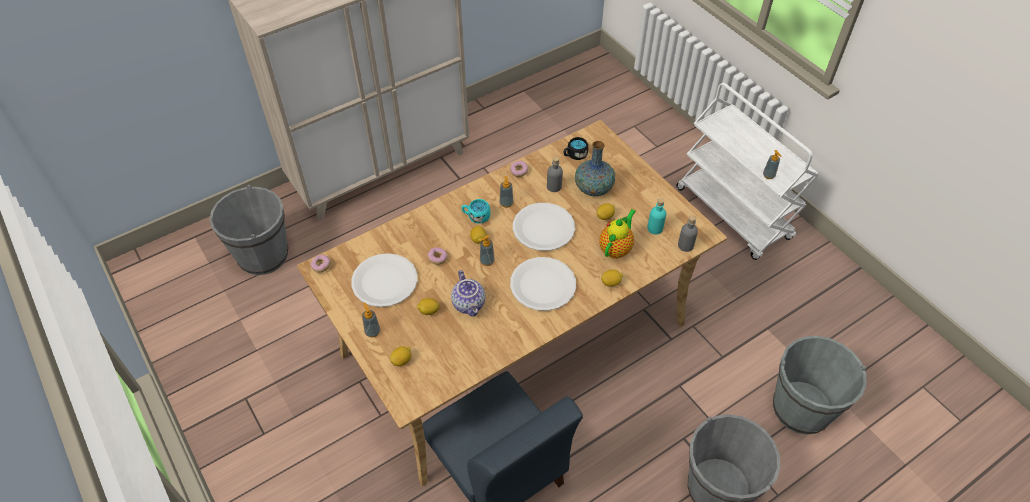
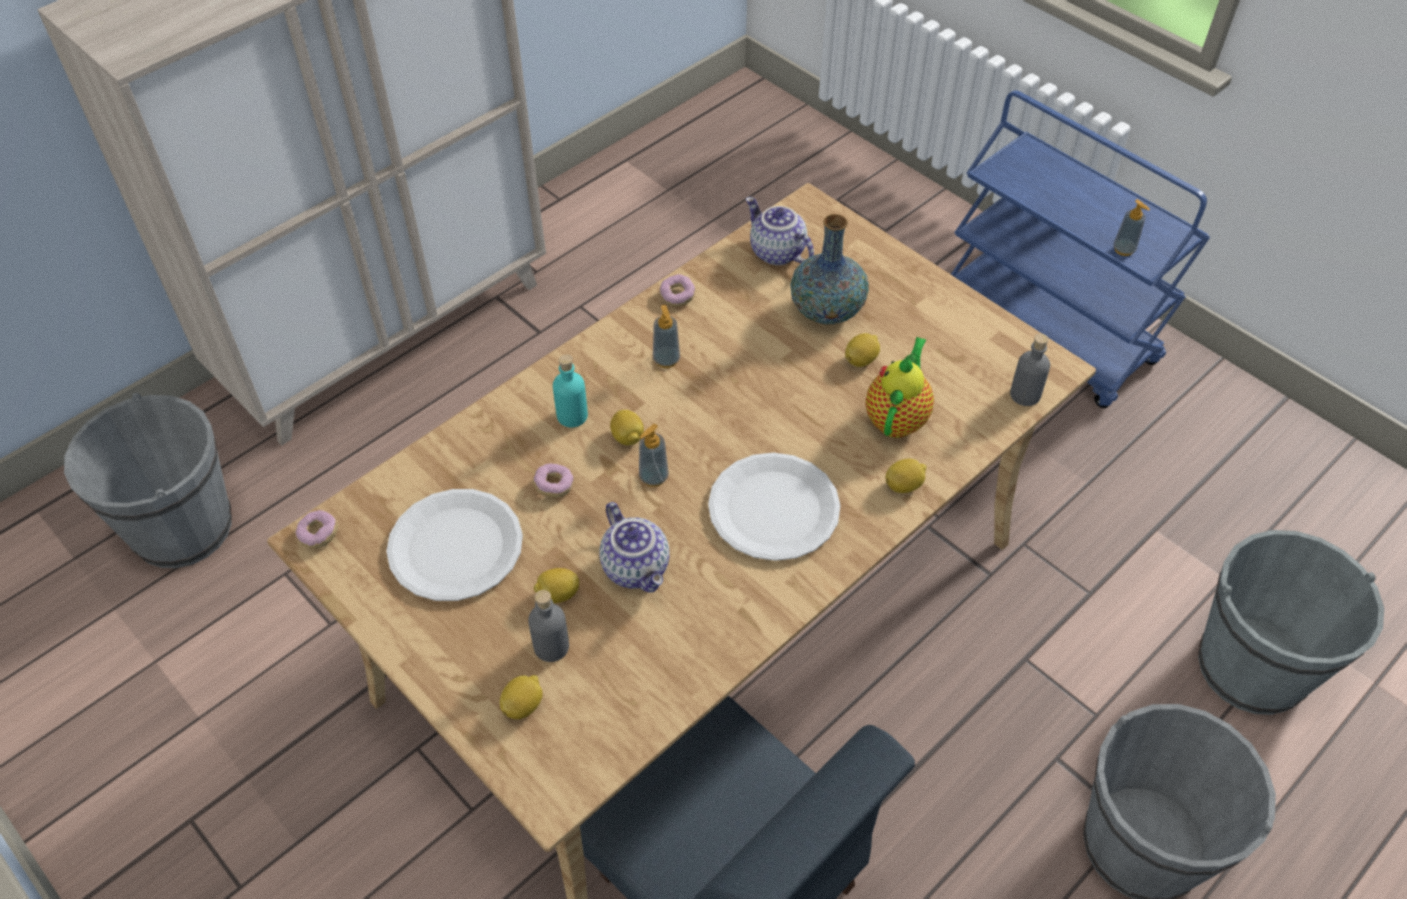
camera: 10 degrees left, 0 degrees up
soap dispenser [362,303,380,337] -> none
turquoise mug [461,199,491,224] -> none
white plate [513,203,575,251] -> none
grey bottle [547,156,563,192] -> grey bottle moved to [528,590,569,662]
black mug [563,137,588,160] -> teapot [746,197,814,265]
turquoise bottle [647,198,666,235] -> turquoise bottle moved to [553,354,588,427]
white cart [676,83,819,260] -> blue cart [951,90,1210,408]

